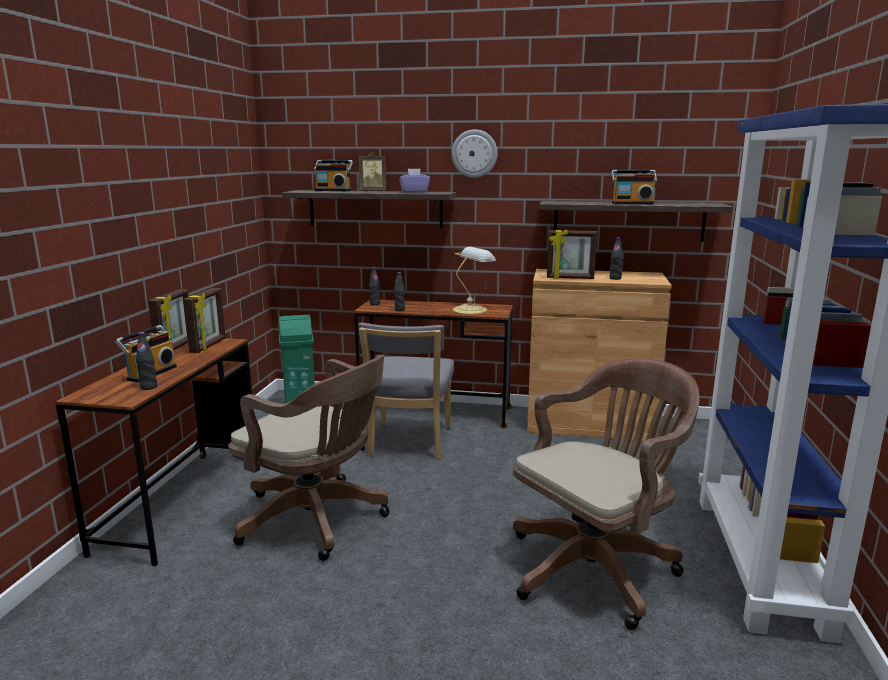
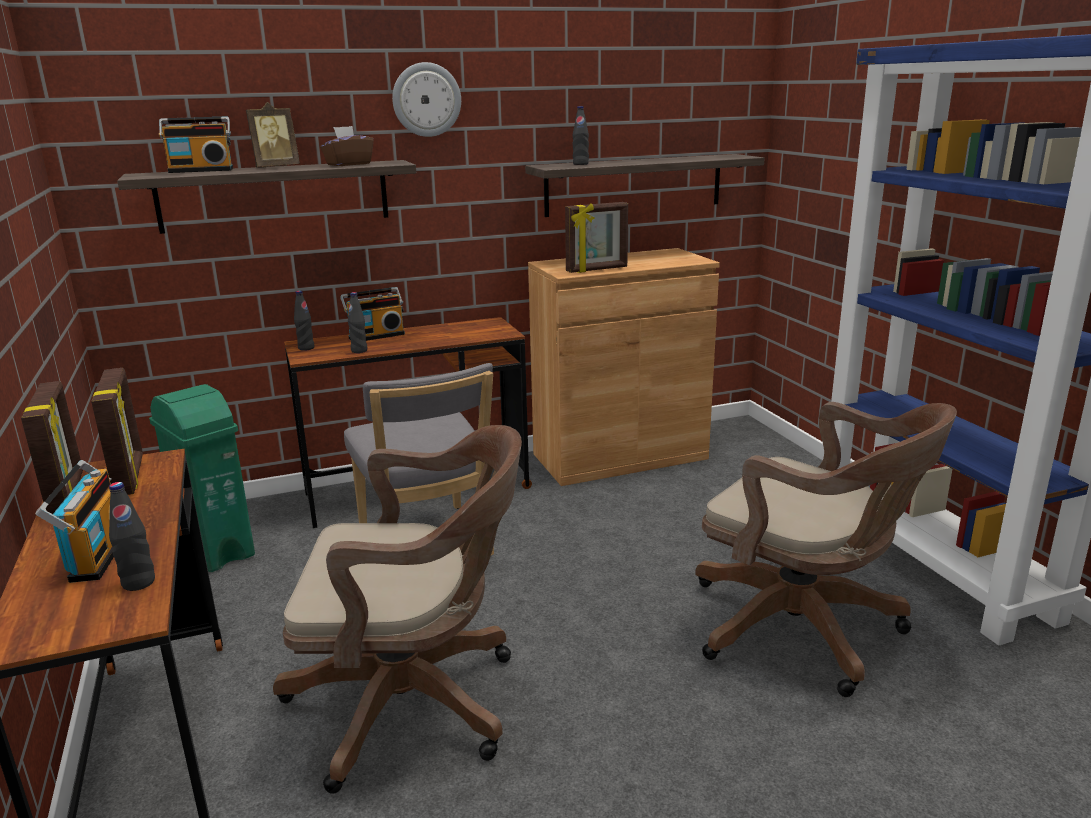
camera: 30 degrees left, 5 degrees up
purple tissue box [399,168,430,193] -> brown tissue box [320,126,374,166]
table lamp [453,247,496,314] -> none
brown office chair [513,358,700,630] -> brown office chair turned 105 degrees clockwise [695,402,957,697]
black bottle [609,237,623,280] -> black bottle moved to [573,106,589,165]
radio [611,170,657,204] -> radio moved to [340,287,405,341]

